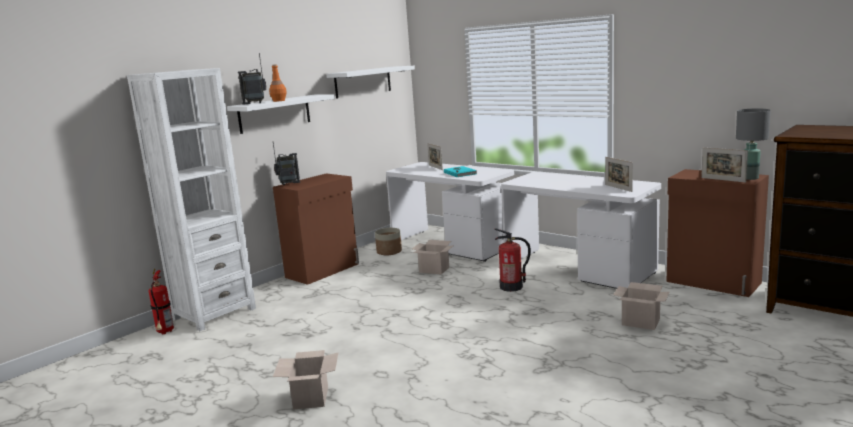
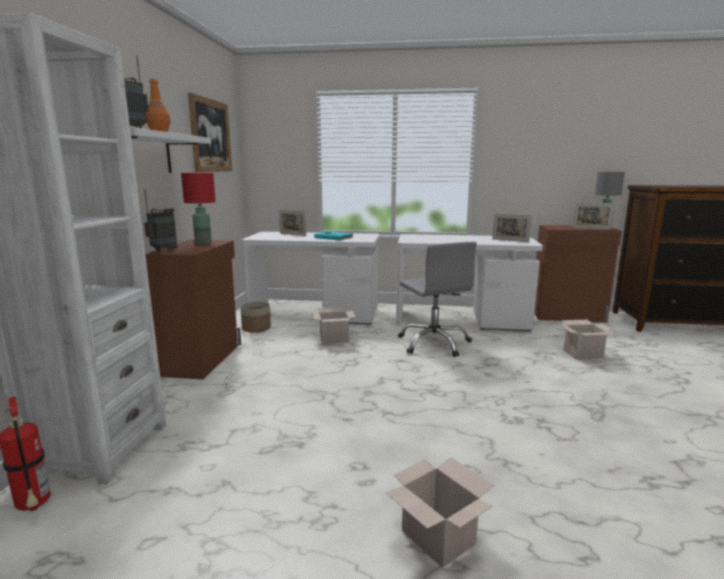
camera: 35 degrees left, 0 degrees up
white shelf [326,66,415,99] -> picture [188,93,232,172]
fire extinguisher [495,228,531,292] -> grey office chair [398,242,477,357]
none -> red table lamp [181,173,216,245]

